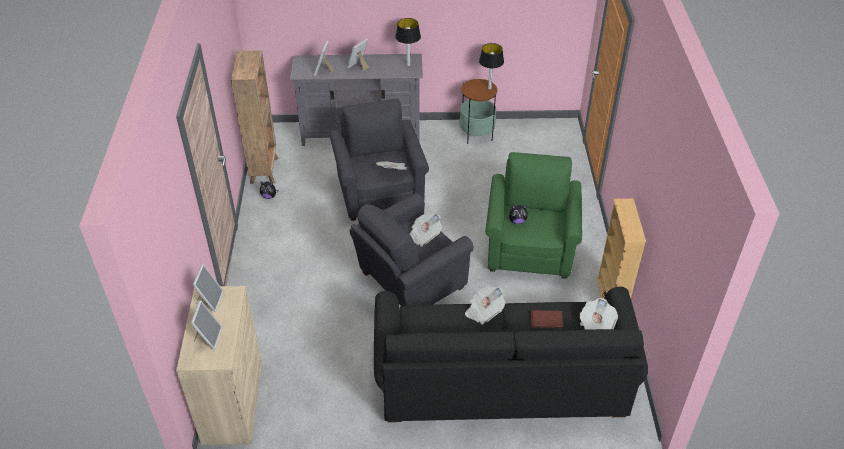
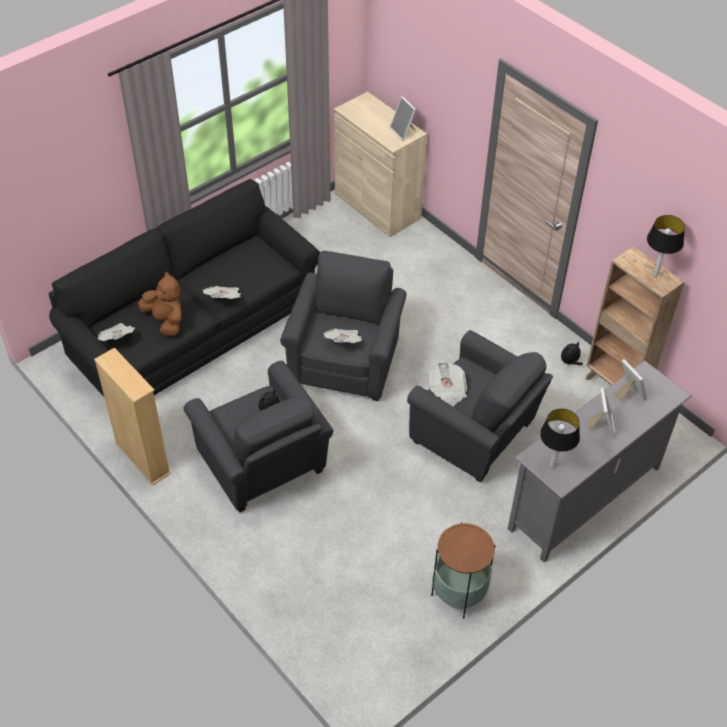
camera: 140 degrees right, 5 degrees up
picture frame [191,300,222,350] -> none
table lamp [479,43,504,90] -> table lamp moved to [647,215,685,277]
green armchair [485,152,582,279] -> grey armchair [183,361,333,513]
brown book [531,310,563,328] -> brown plush toy [138,272,182,336]

